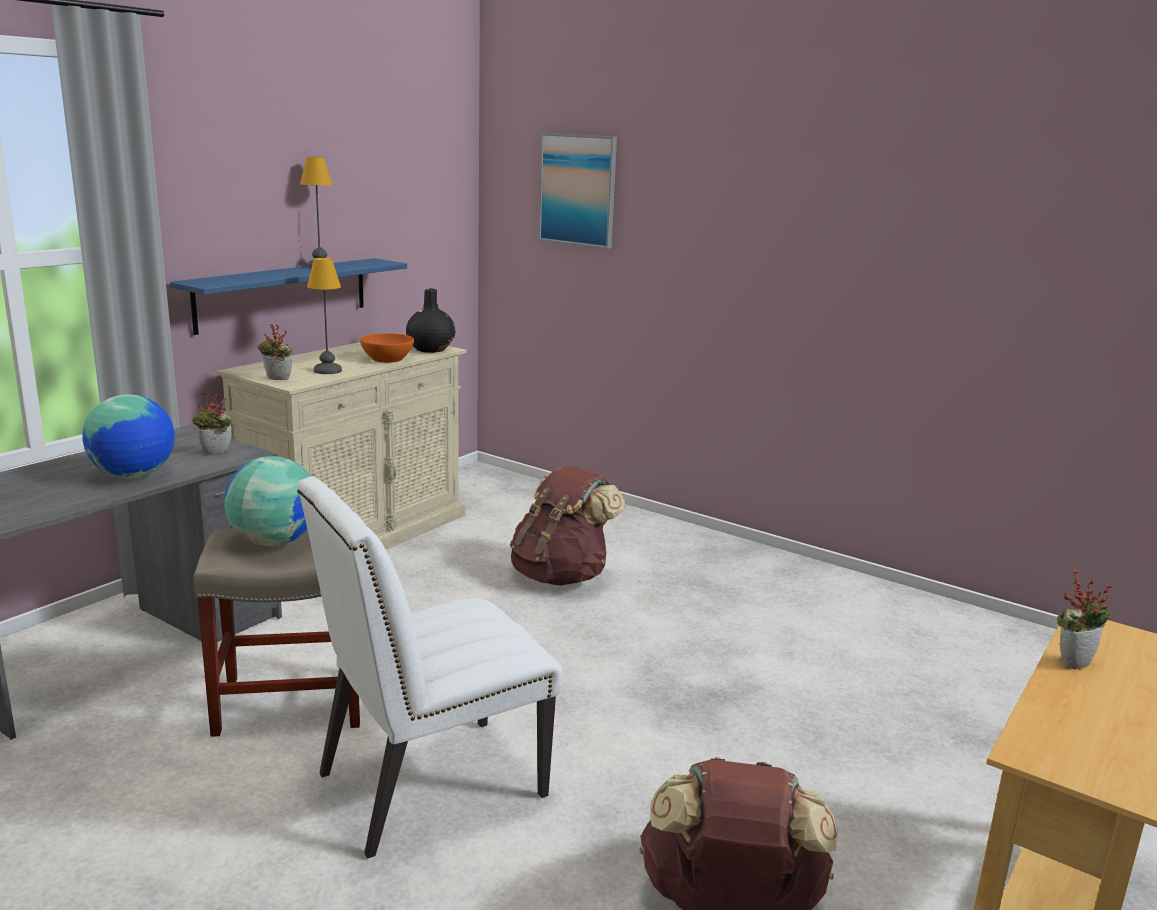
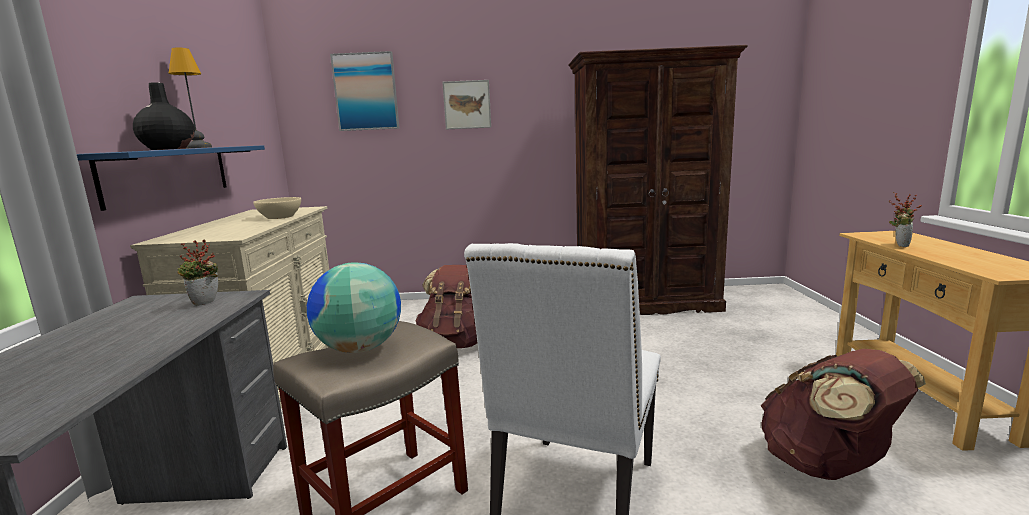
camera: 35 degrees left, 5 degrees down
globe [82,394,175,479] -> none
potted plant [257,324,292,380] -> none
table lamp [307,258,342,374] -> none
orange bowl [360,333,414,363] -> beige bowl [253,197,301,219]
black vase [406,289,455,353] -> black vase moved to [133,82,195,150]
none -> picture [443,80,491,129]
none -> brown wardrobe [568,45,748,315]

